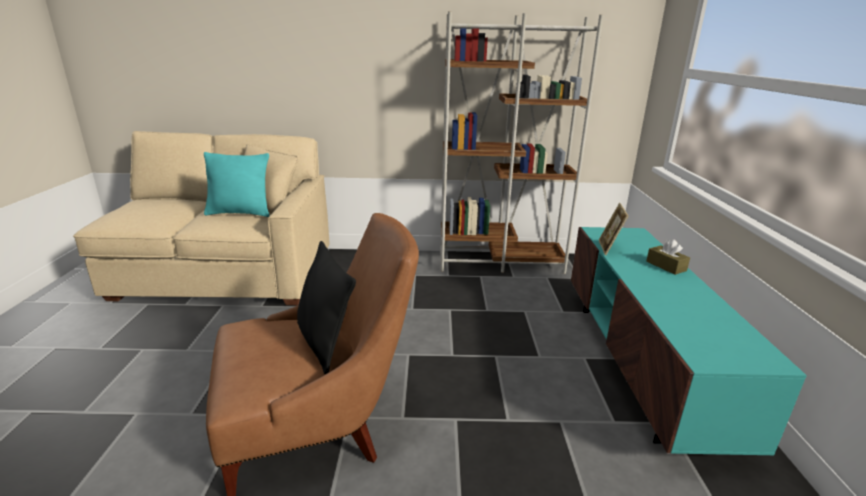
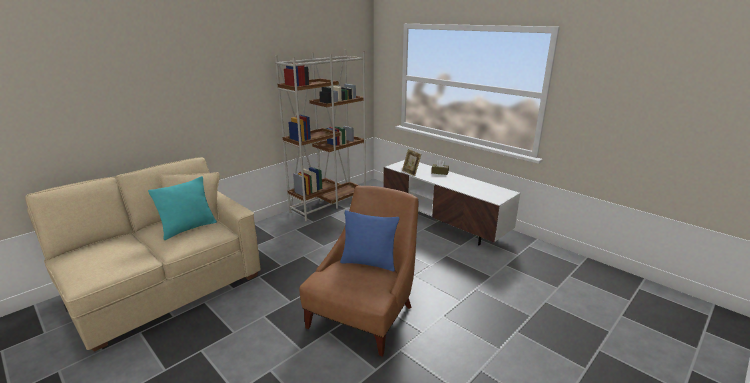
camera: 45 degrees left, 0 degrees up
black pillow [297,241,356,374] -> blue pillow [340,210,400,272]
turquoise tv stand [571,227,807,455] -> white tv stand [383,160,520,245]

